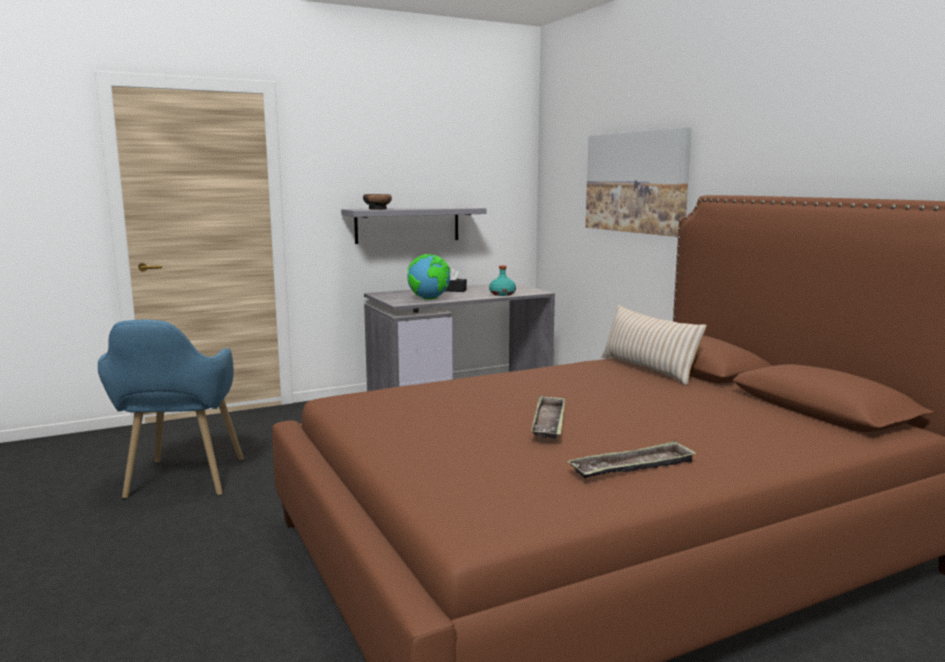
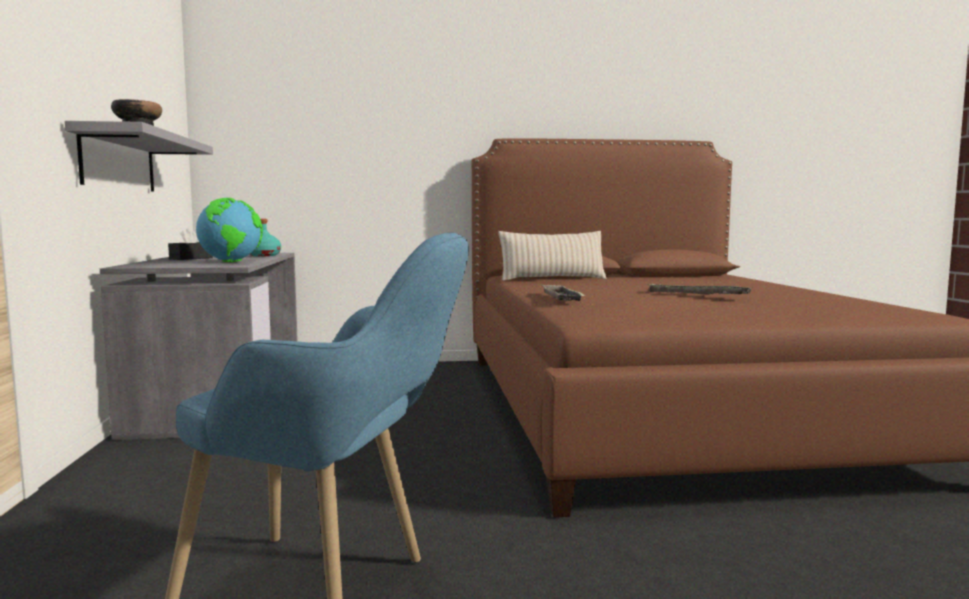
camera: 70 degrees left, 5 degrees down
tray [568,440,697,478] -> tray moved to [542,285,584,301]
picture [585,127,691,237] -> none

